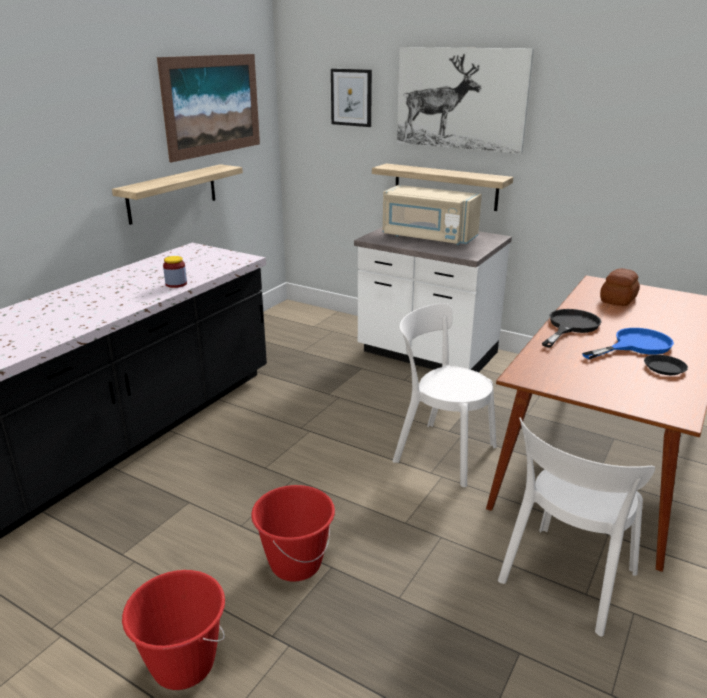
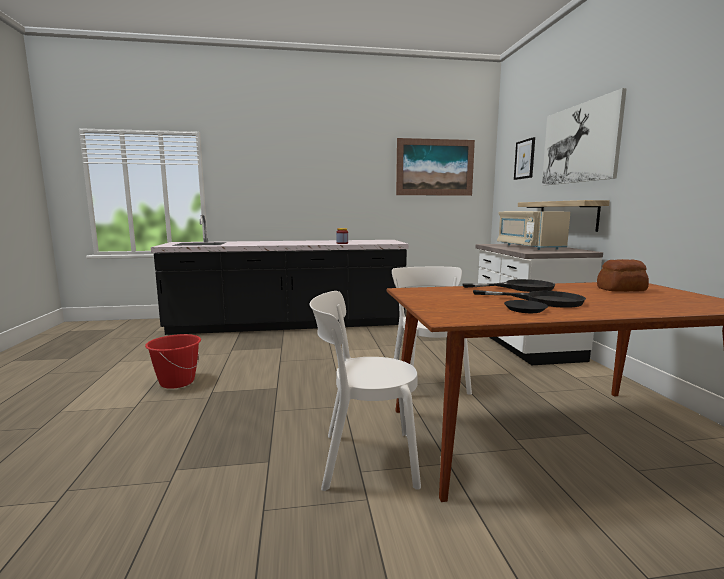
camera: 50 degrees right, 15 degrees down
shelf [112,164,243,225] -> none
red bucket [251,485,335,582] -> none
blue frying pan [582,328,674,359] -> black frying pan [473,290,586,308]

